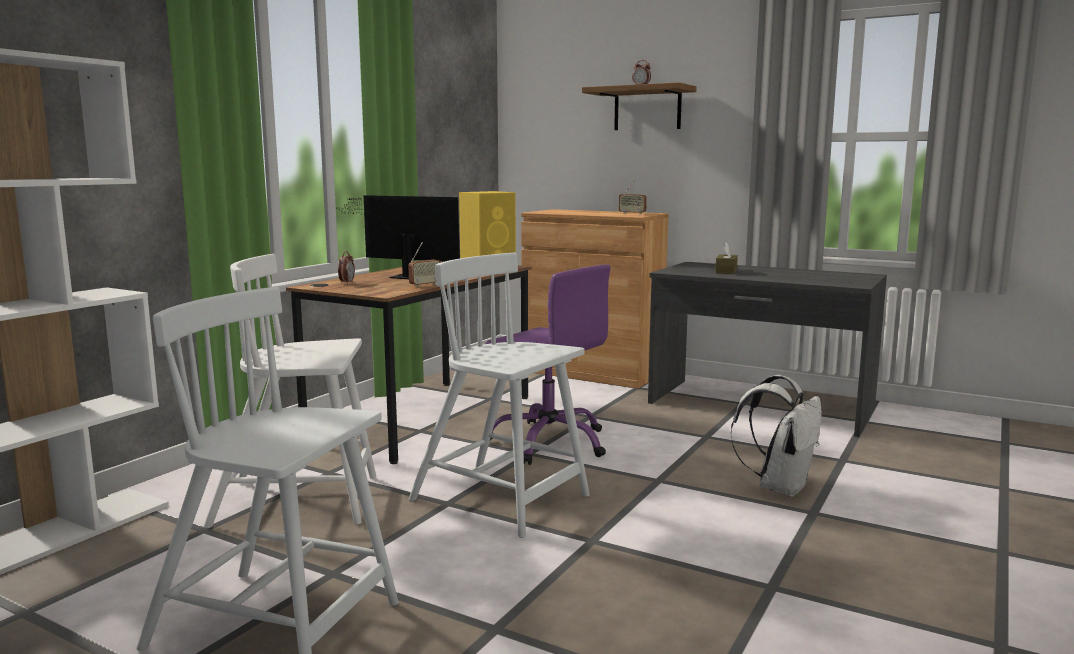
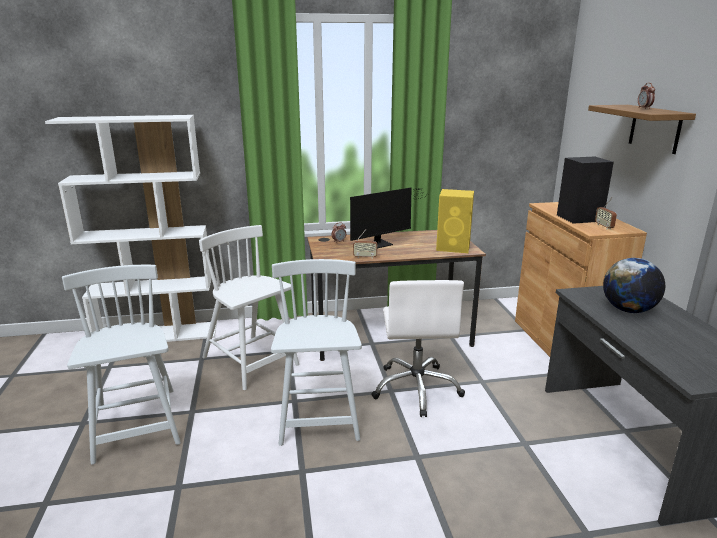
camera: 50 degrees right, 10 degrees up
monitor [336,195,460,279] -> monitor turned 75 degrees clockwise [350,187,430,248]
purple office chair [485,265,610,465] -> white office chair [371,280,465,417]
brown tissue box [715,242,738,274] -> globe [603,258,665,313]
white backpack [731,375,822,497] -> none
none -> black speaker [557,157,614,224]

